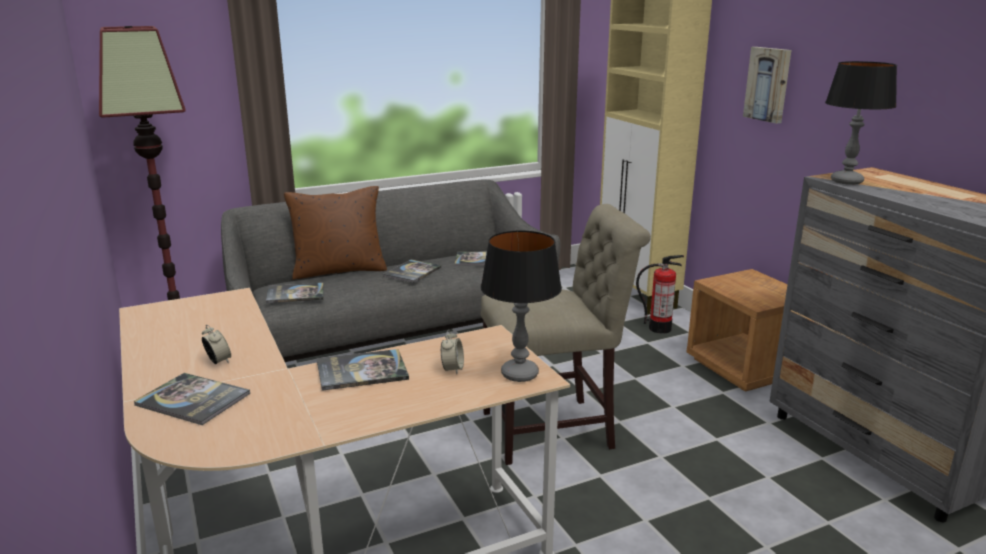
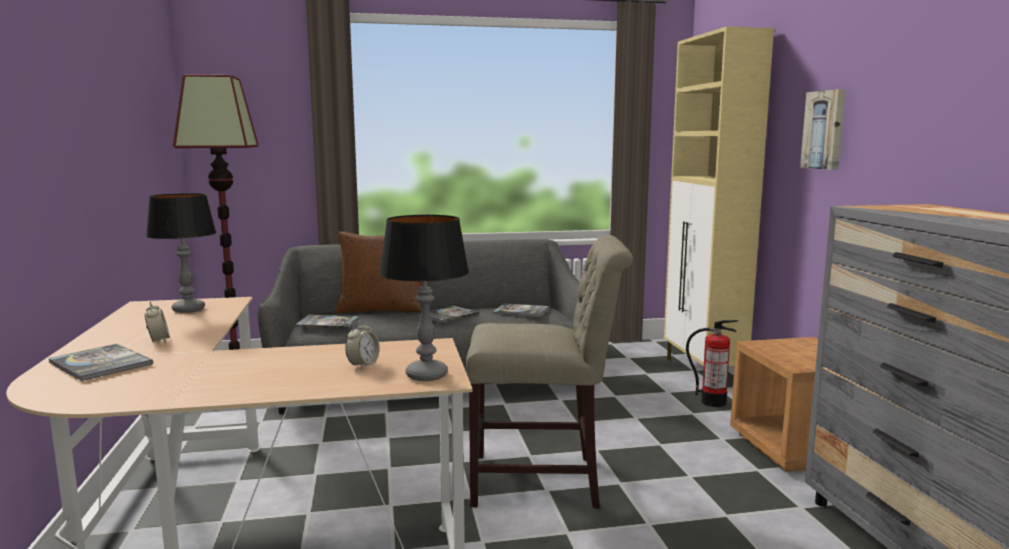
camera: 15 degrees right, 10 degrees down
book [316,349,409,391] -> none
table lamp [825,61,897,185] -> table lamp moved to [146,193,216,313]

